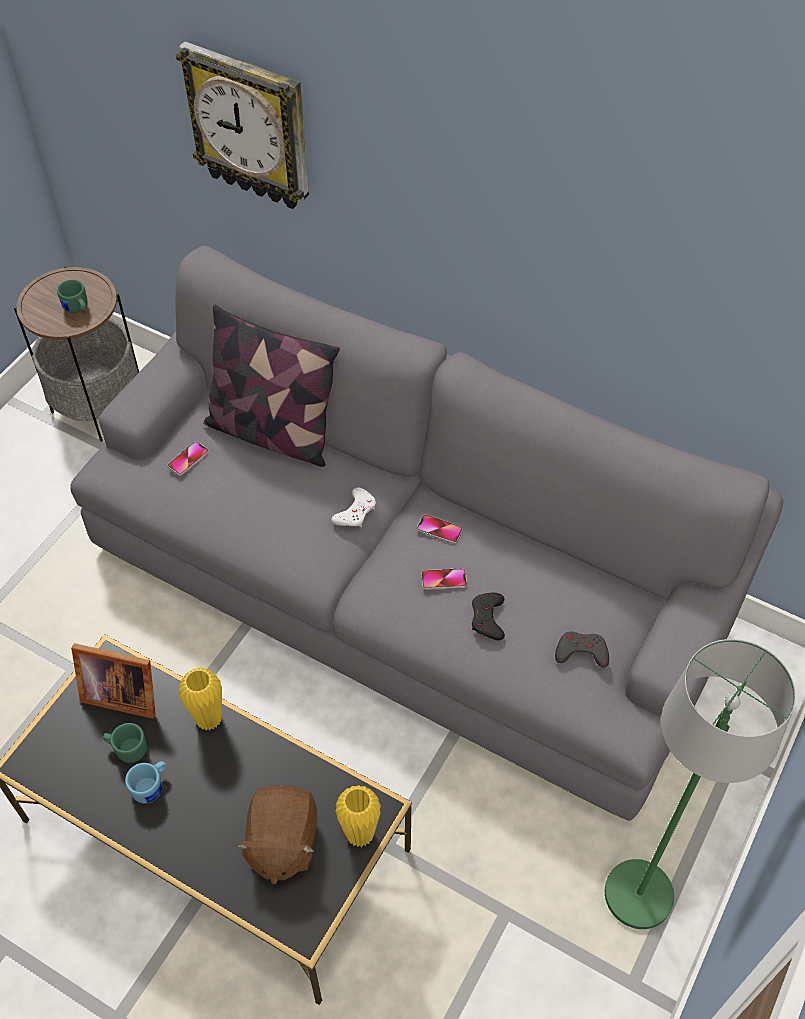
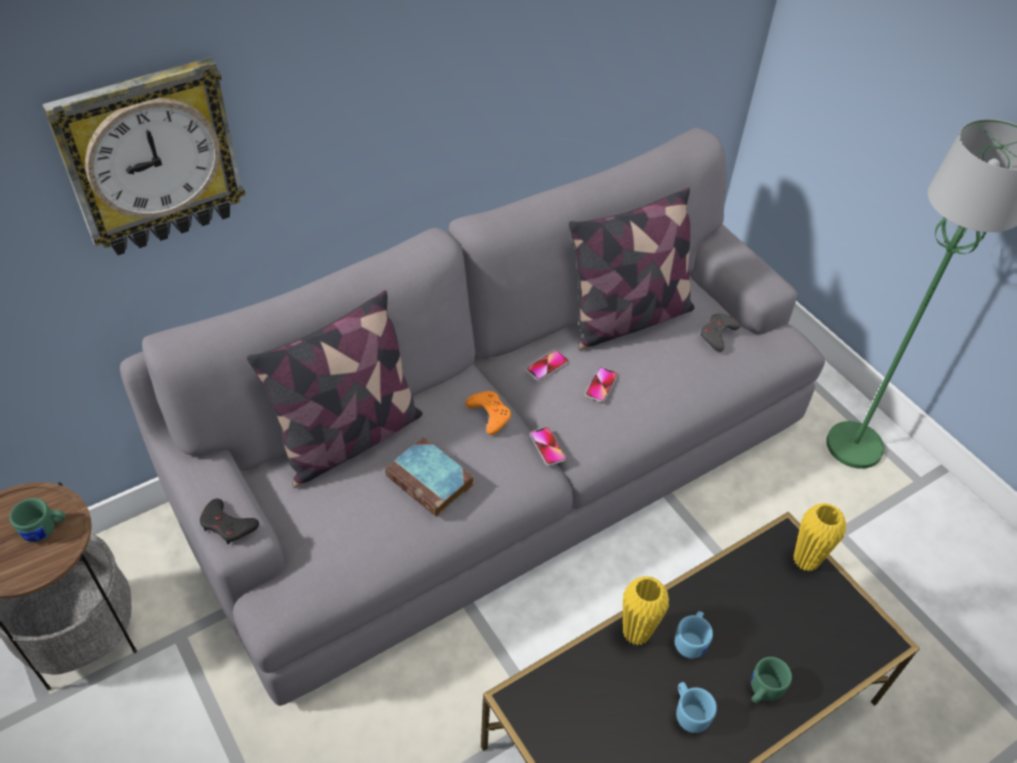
camera: 65 degrees left, 5 degrees down
picture frame [71,643,156,719] -> none
green mug [103,723,147,763] -> green mug moved to [751,657,792,703]
phone [167,441,209,475] -> phone moved to [530,427,566,466]
brown plush toy [236,785,317,885] -> none
white game controller [331,488,376,527] -> orange game controller [465,391,511,435]
black game controller [472,593,505,640] -> black game controller moved to [200,498,259,544]
none -> book [385,437,474,517]
none -> pillow [569,187,695,350]
none -> blue mug [675,611,713,659]

